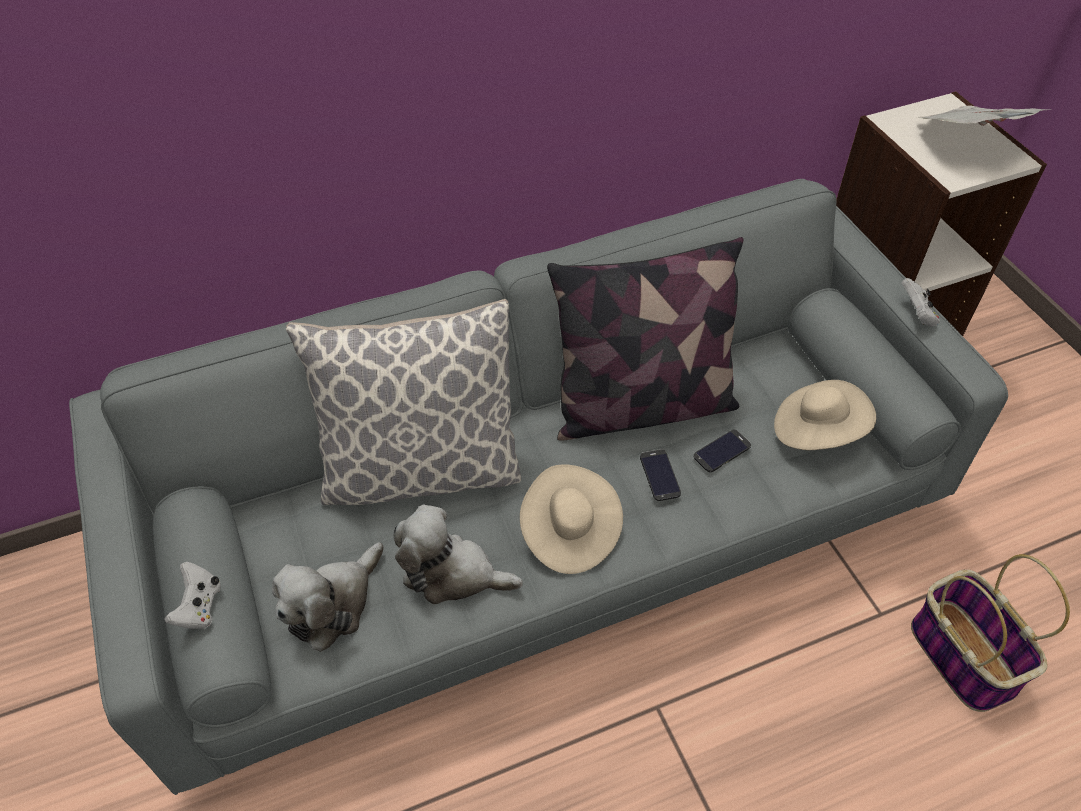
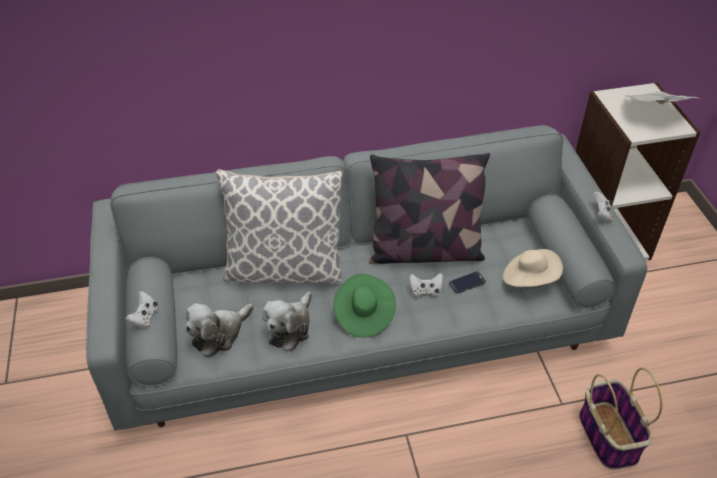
camera: 10 degrees right, 5 degrees down
plush toy [394,504,523,604] -> plush toy turned 90 degrees counterclockwise [262,291,312,351]
beige hat [520,464,623,574] -> green hat [333,274,396,338]
phone [640,449,681,501] -> white game controller [409,273,443,297]

